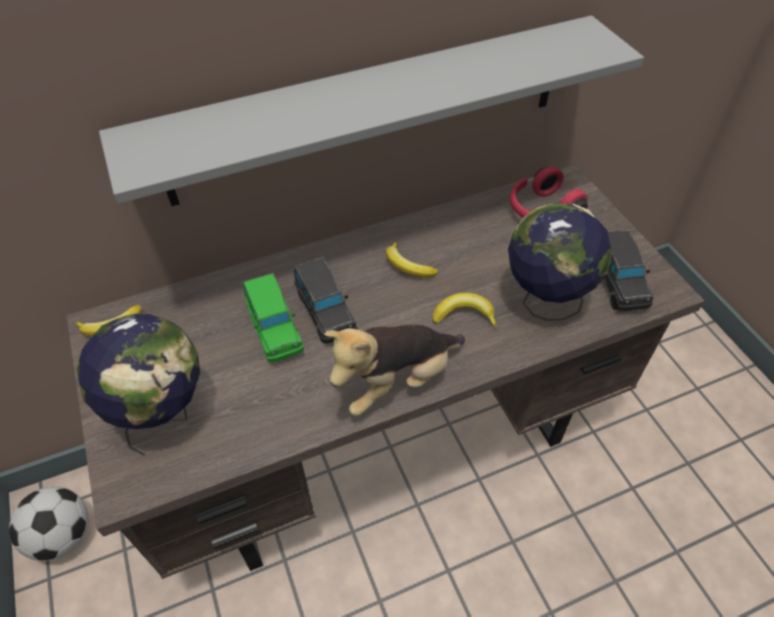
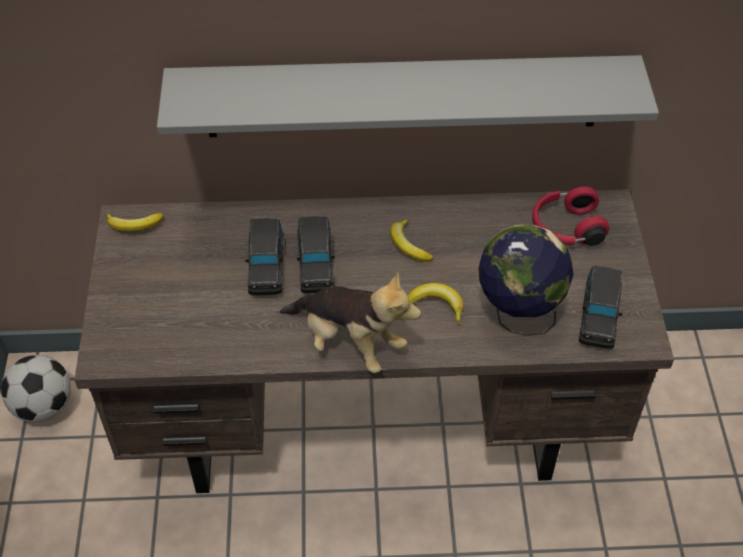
camera: 20 degrees right, 0 degrees up
globe [77,313,200,456] -> none
green toy car [243,273,304,362] -> black toy car [245,218,283,295]
plush toy [324,325,465,416] -> plush toy turned 135 degrees counterclockwise [279,272,421,373]

